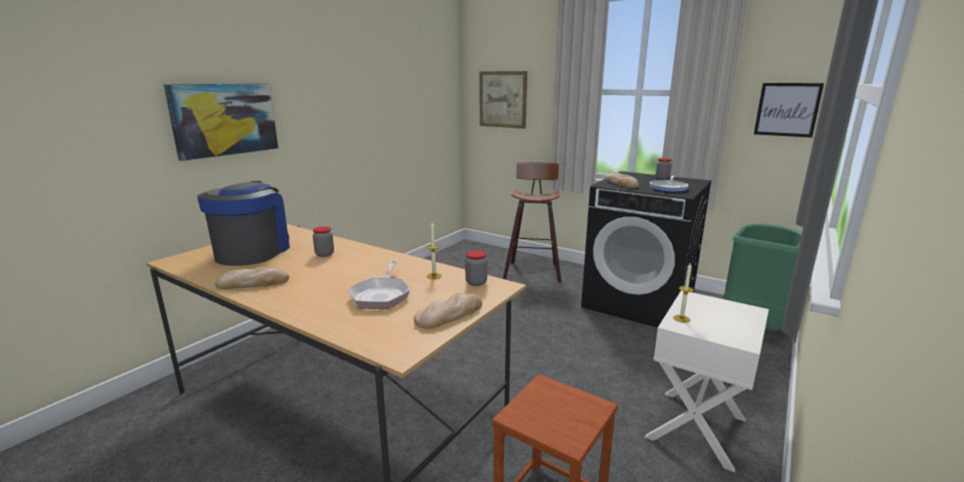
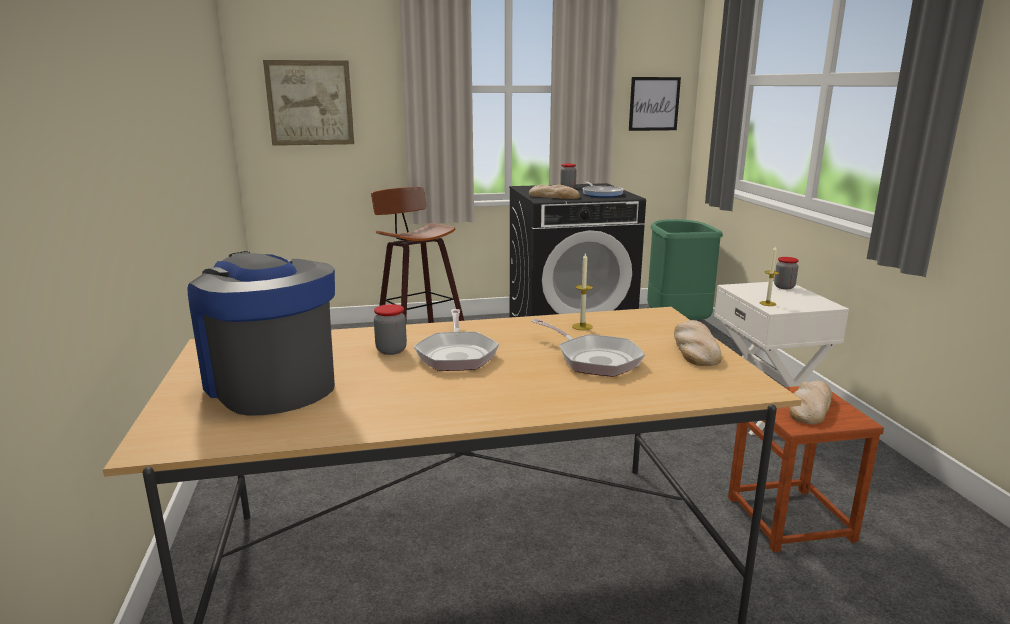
camera: 45 degrees left, 0 degrees up
picture [163,84,278,161] -> none
bread [215,267,289,289] -> bread moved to [789,381,832,424]
jar [465,250,487,286] -> jar moved to [774,257,799,289]
none -> frying pan [414,309,499,371]

